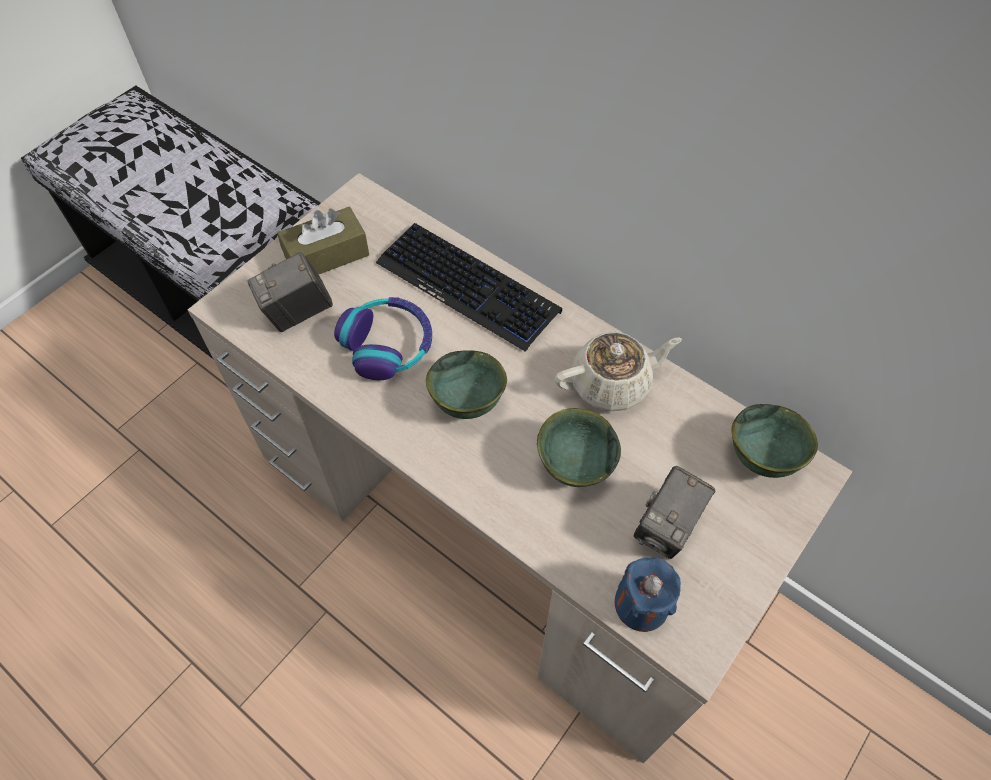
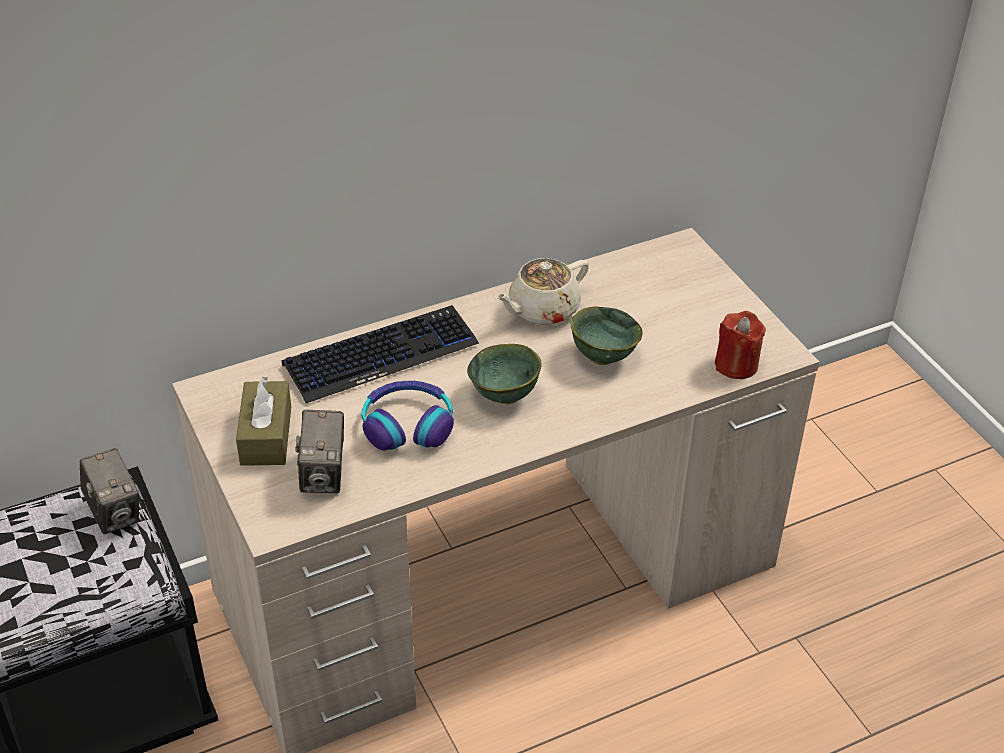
camera: 65 degrees left, 15 degrees down
beige teapot [555,332,682,412] -> beige teapot turned 135 degrees counterclockwise [495,258,589,325]
blue candle [615,557,681,632] -> red candle [715,311,766,379]
camera [634,466,716,559] -> camera moved to [80,448,139,534]
green bowl [731,404,818,478] -> none

